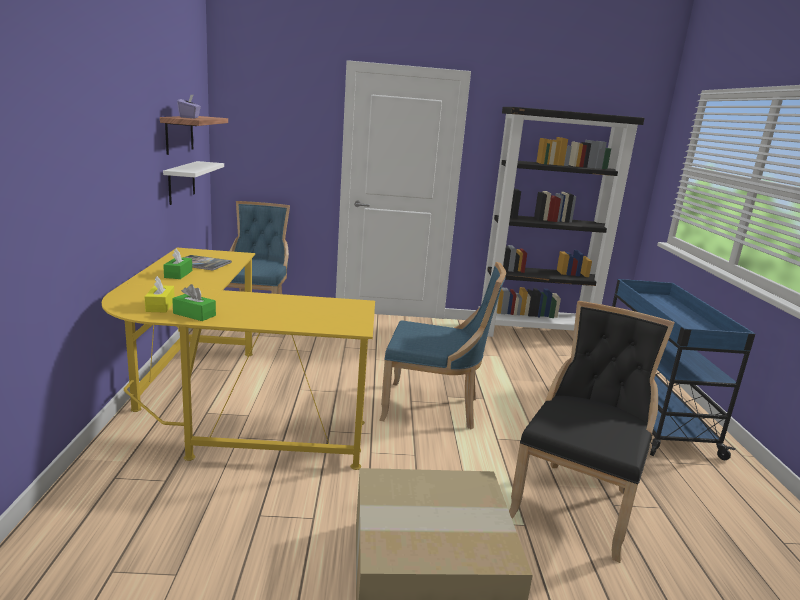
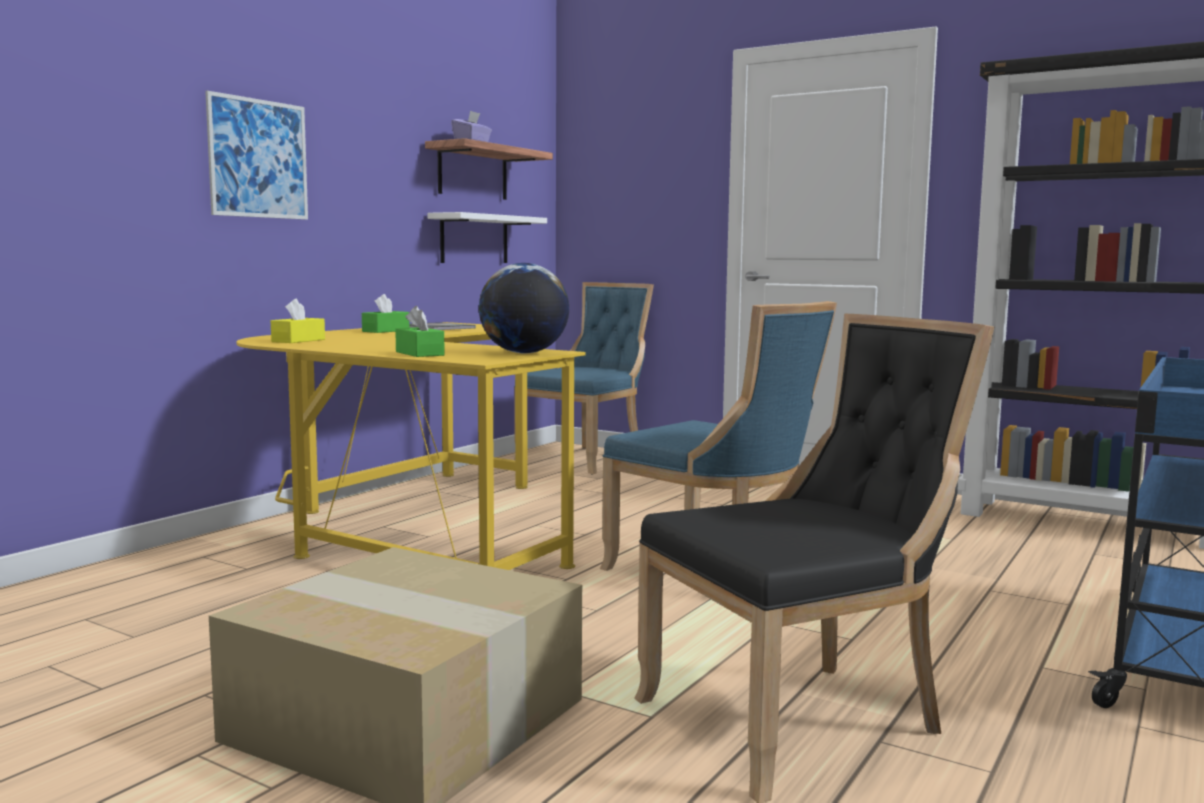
camera: 35 degrees right, 10 degrees down
green tissue box [172,284,216,321] -> green tissue box moved to [395,306,445,357]
none -> picture [205,91,308,220]
none -> globe [479,263,569,354]

